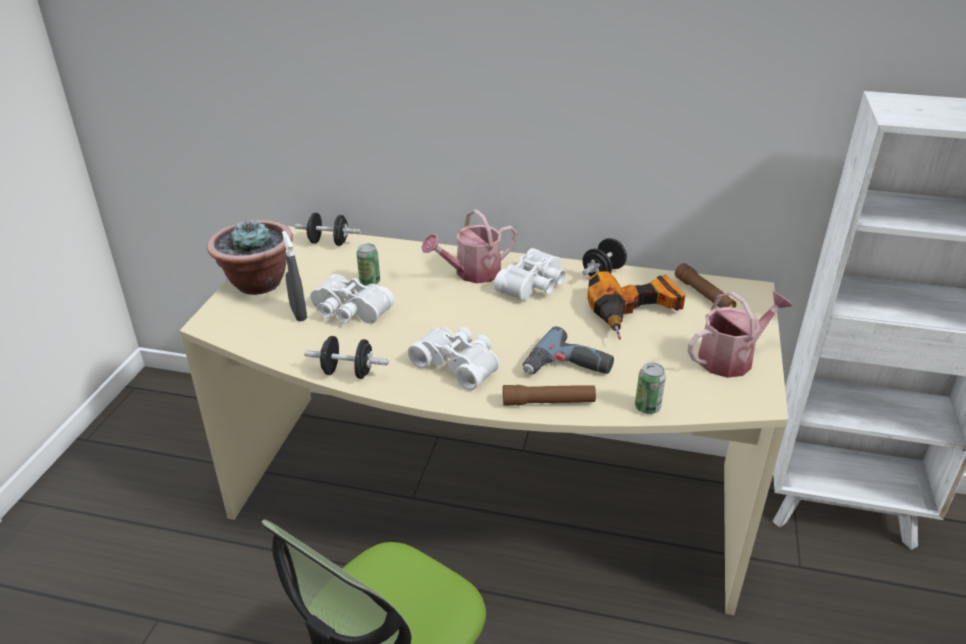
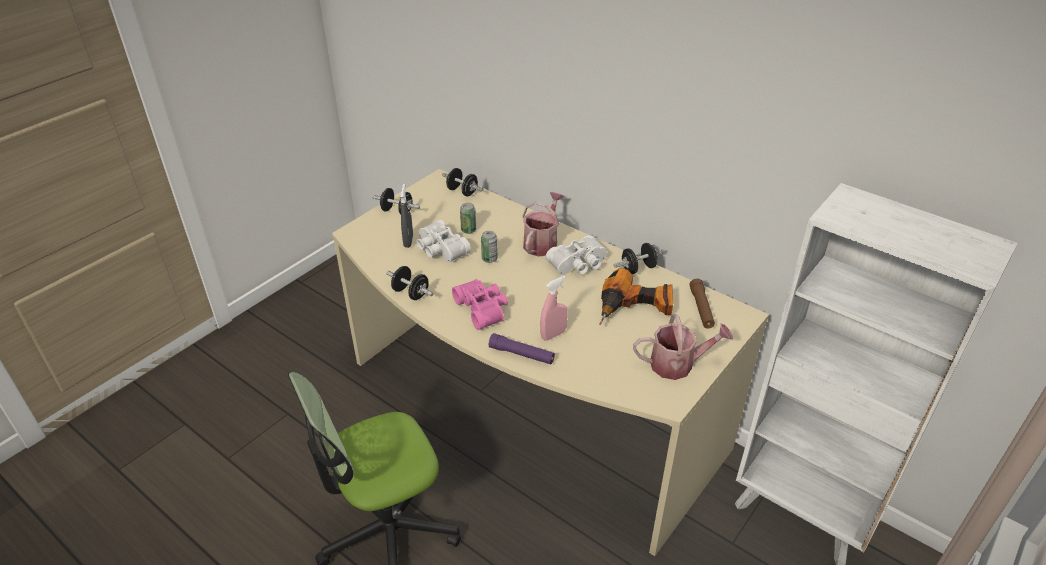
camera: 25 degrees right, 5 degrees up
potted plant [207,219,293,295] -> black dumbbell [372,188,420,214]
white binoculars [408,327,499,390] -> pink binoculars [452,279,508,330]
watering can [422,209,517,283] -> watering can turned 120 degrees clockwise [522,192,564,257]
brown flashlight [503,385,596,406] -> purple flashlight [489,333,555,364]
power drill [523,326,614,374] -> pink spray bottle [540,276,568,340]
can [635,363,666,414] -> can moved to [481,231,498,263]

